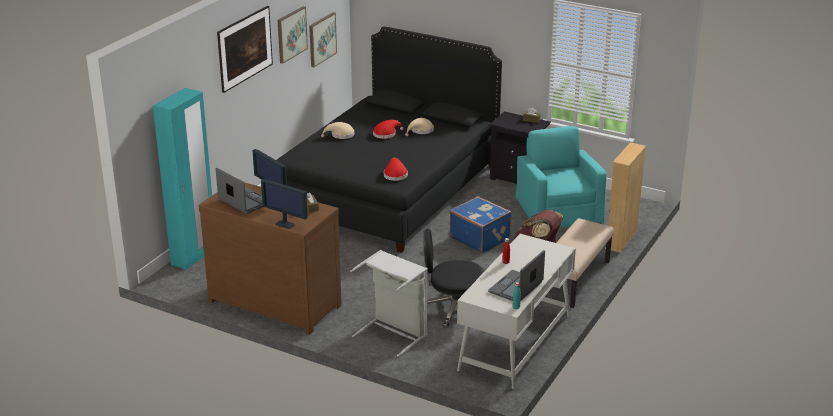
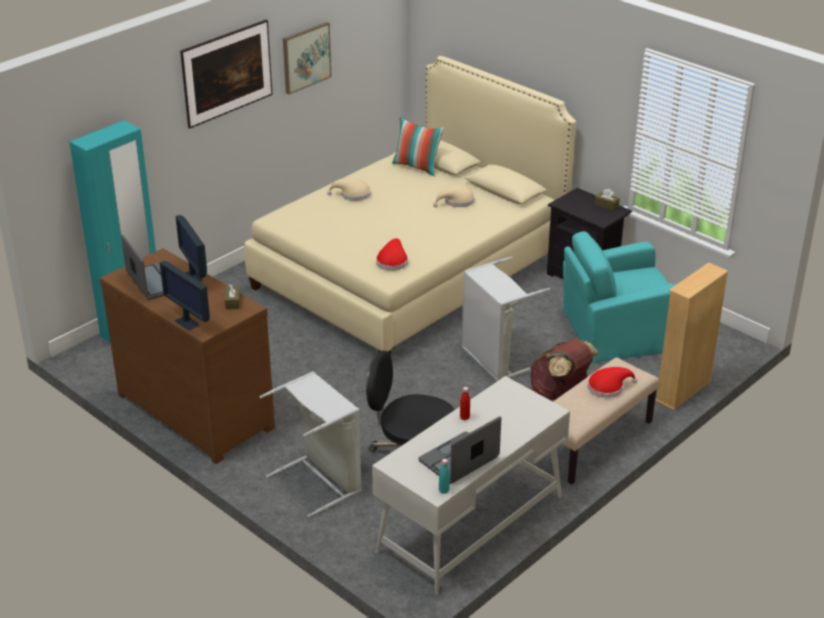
camera: 15 degrees right, 5 degrees up
black bed [277,26,502,253] -> beige bed [244,56,576,355]
picture [309,12,337,67] -> none
red hat [373,120,404,139] -> red hat moved to [588,367,637,398]
blue suitcase [449,196,512,253] -> grey laundry basket [462,257,550,381]
turquoise armchair [515,126,606,228] -> turquoise armchair turned 105 degrees counterclockwise [563,231,677,363]
none -> pillow [392,117,444,176]

